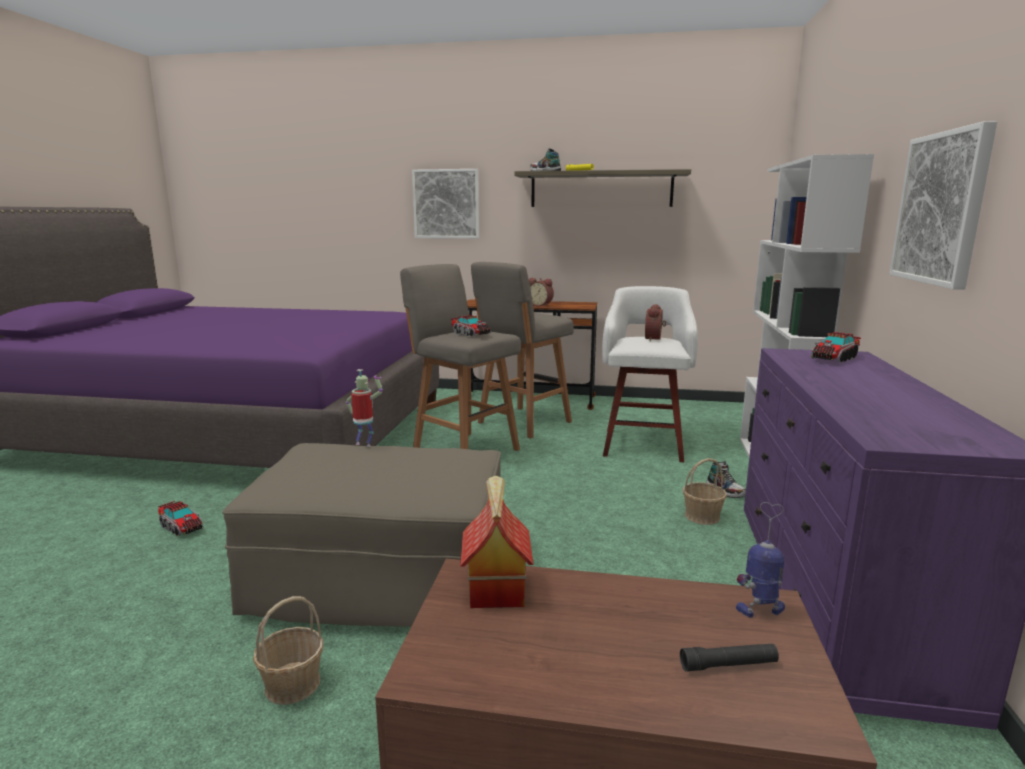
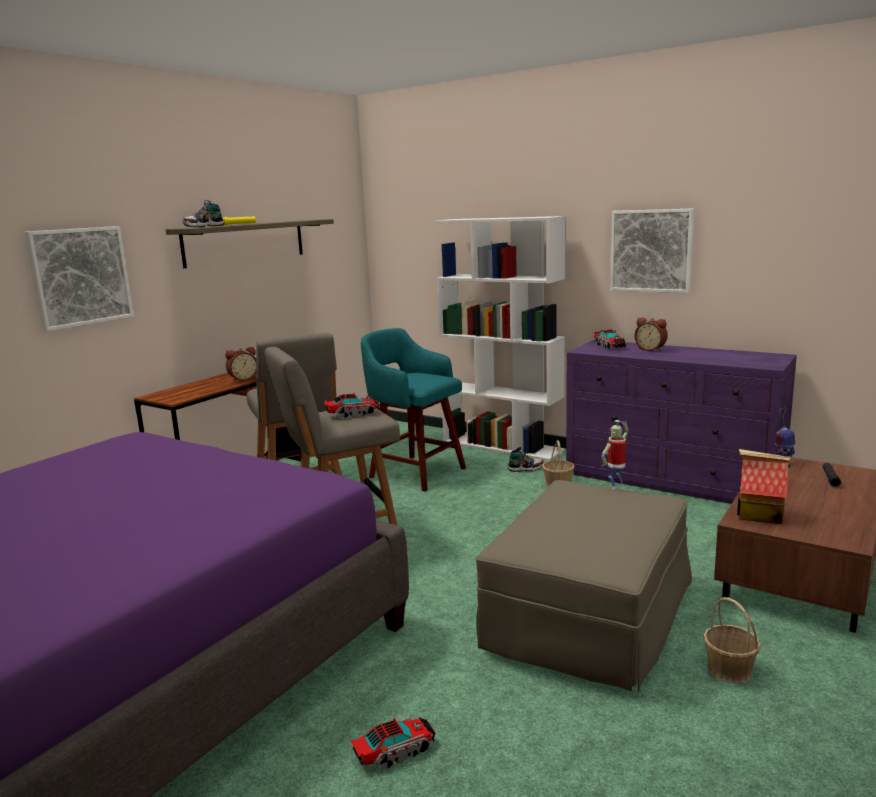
camera: 65 degrees left, 0 degrees up
toy robot [346,369,383,447] -> toy robot moved to [601,420,629,489]
white stool [602,286,698,462] -> turquoise stool [361,328,466,491]
alarm clock [645,304,666,341] -> alarm clock moved to [635,317,668,351]

